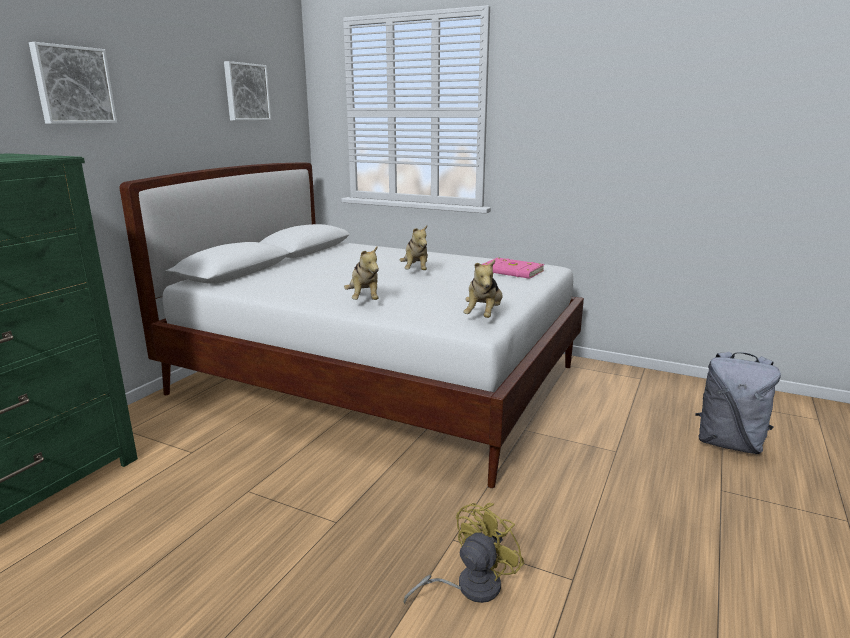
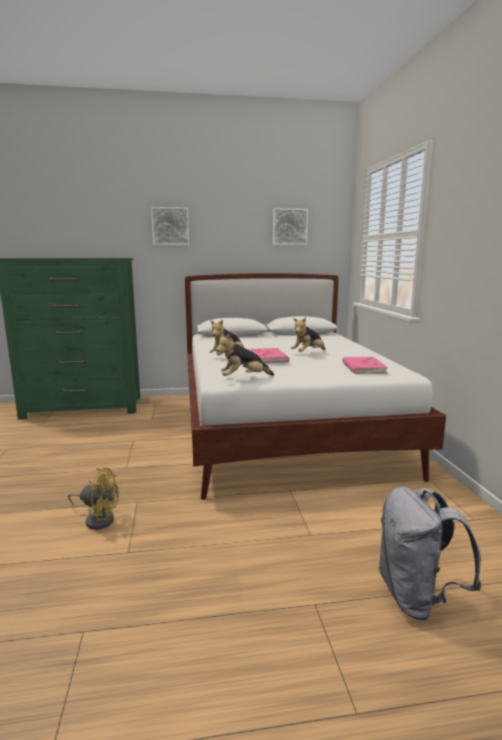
camera: 55 degrees right, 5 degrees down
none -> pink book [250,348,289,363]

